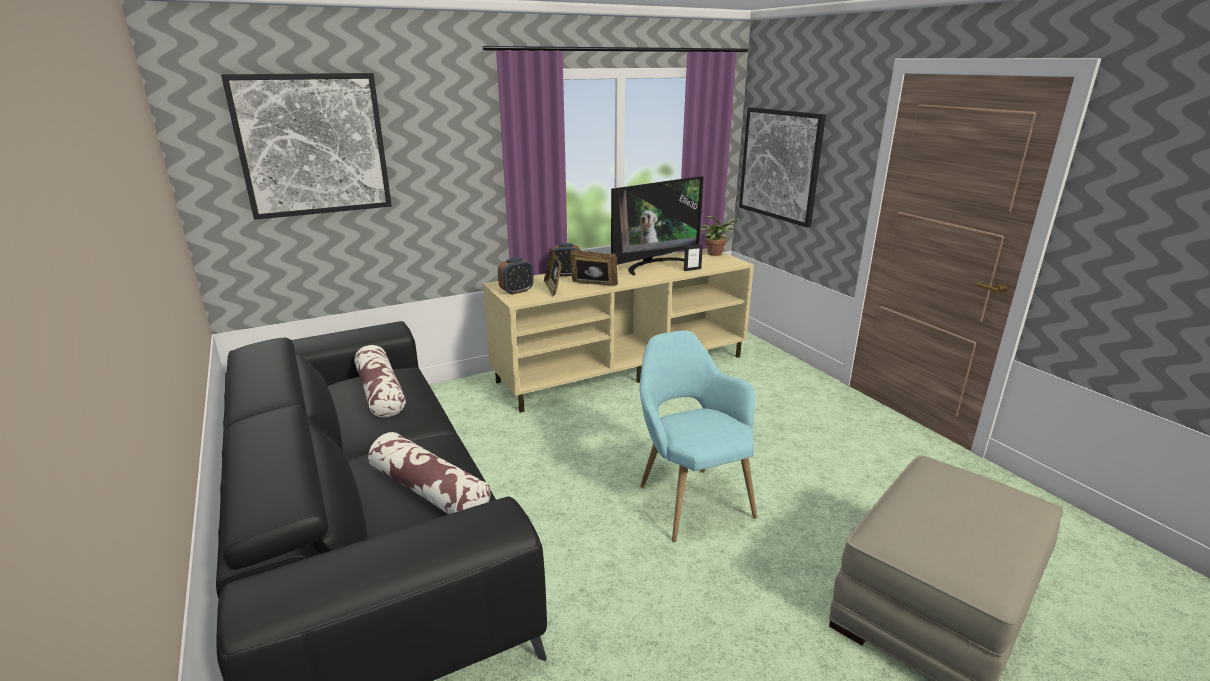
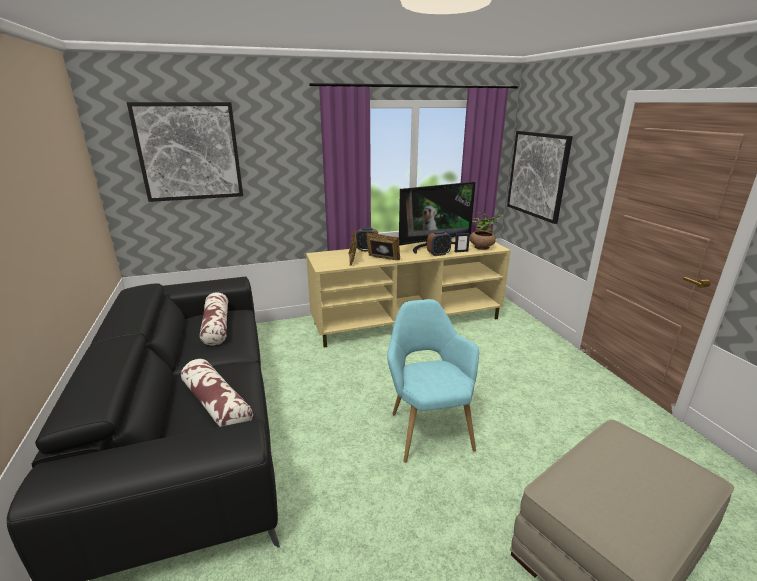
camera: 10 degrees right, 0 degrees up
alarm clock [498,257,534,295] -> alarm clock moved to [427,231,452,256]
none -> brown bowl [470,231,496,250]

